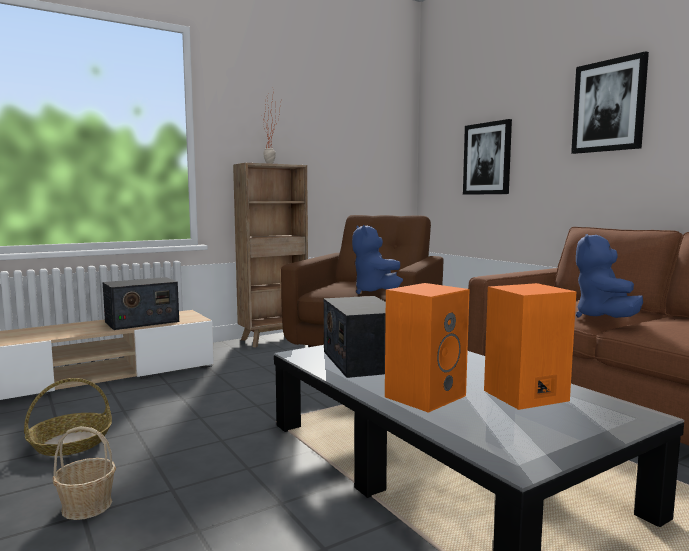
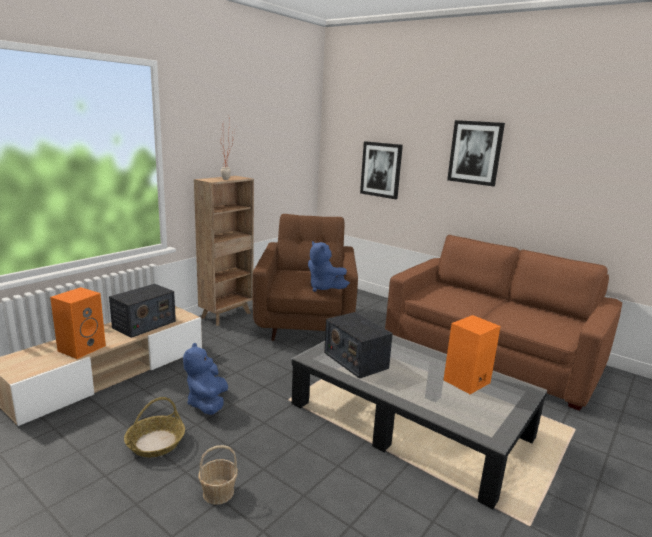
camera: 20 degrees left, 10 degrees up
orange speaker [385,283,470,413] -> orange speaker moved to [50,287,106,359]
blue plush toy [576,234,643,318] -> blue plush toy moved to [183,343,228,415]

